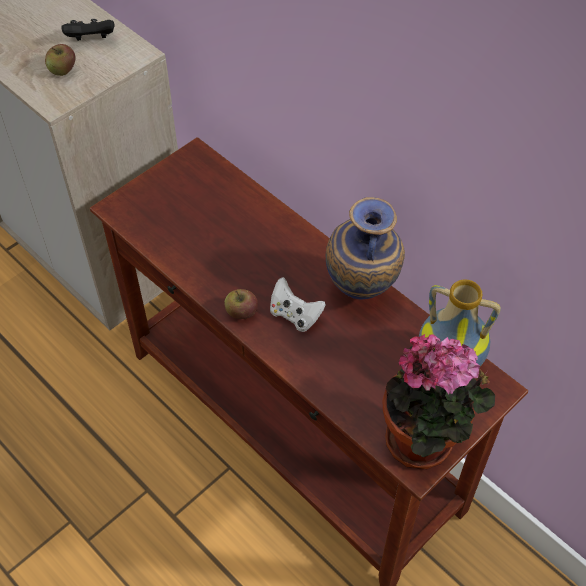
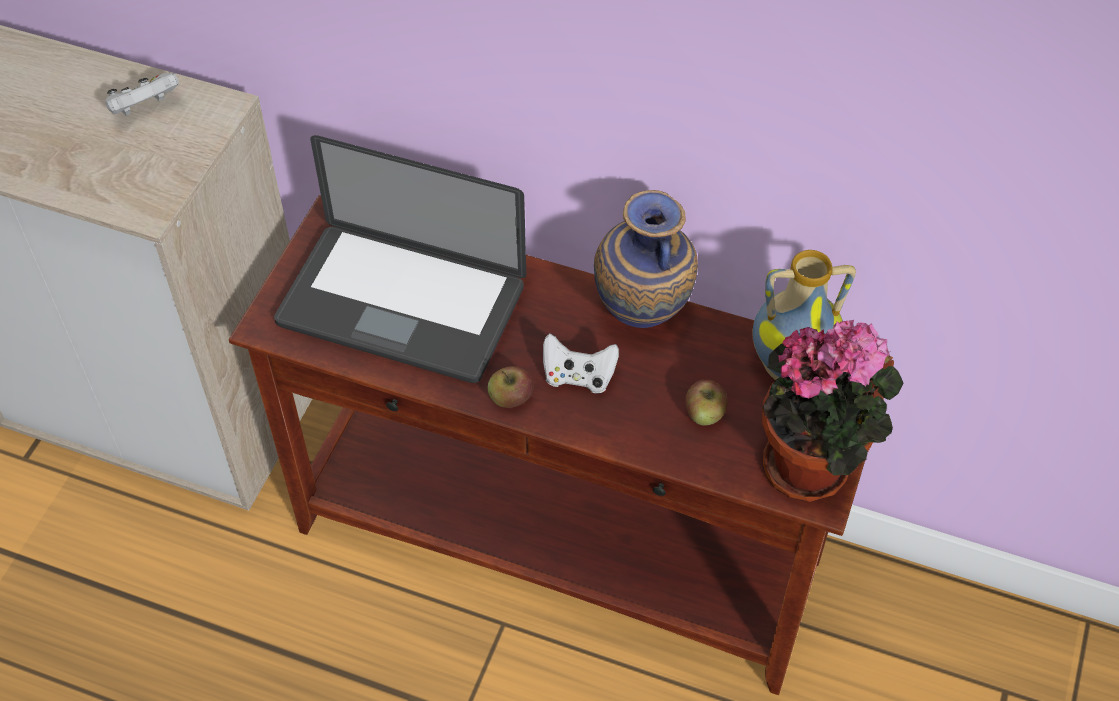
camera: 25 degrees left, 0 degrees up
apple [45,44,76,76] -> apple moved to [685,379,728,426]
black game controller [61,19,115,41] -> white game controller [105,73,179,116]
none -> laptop [274,135,526,383]

